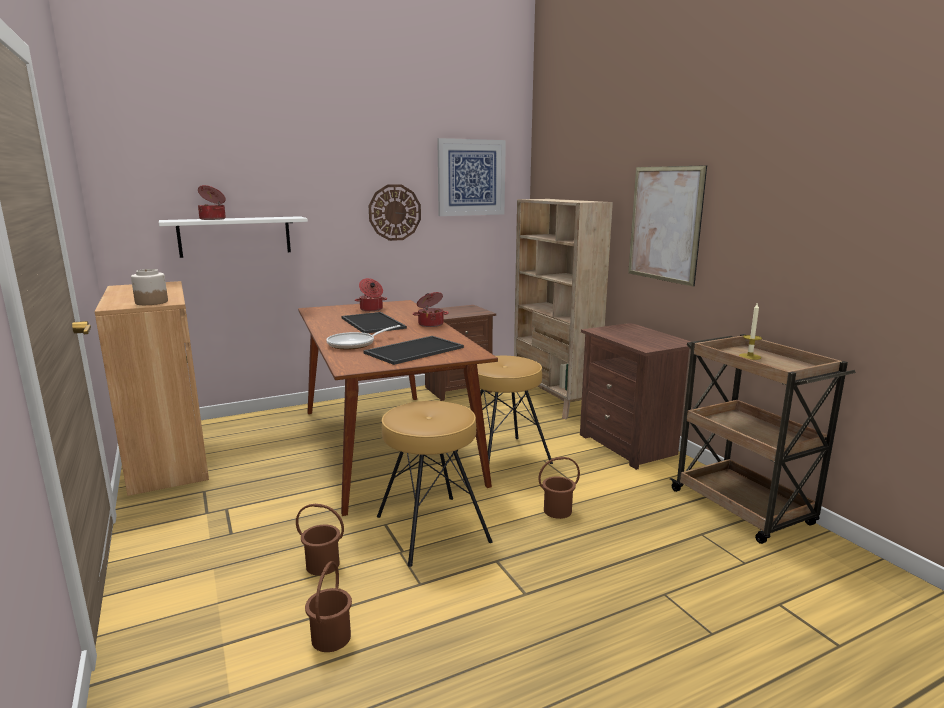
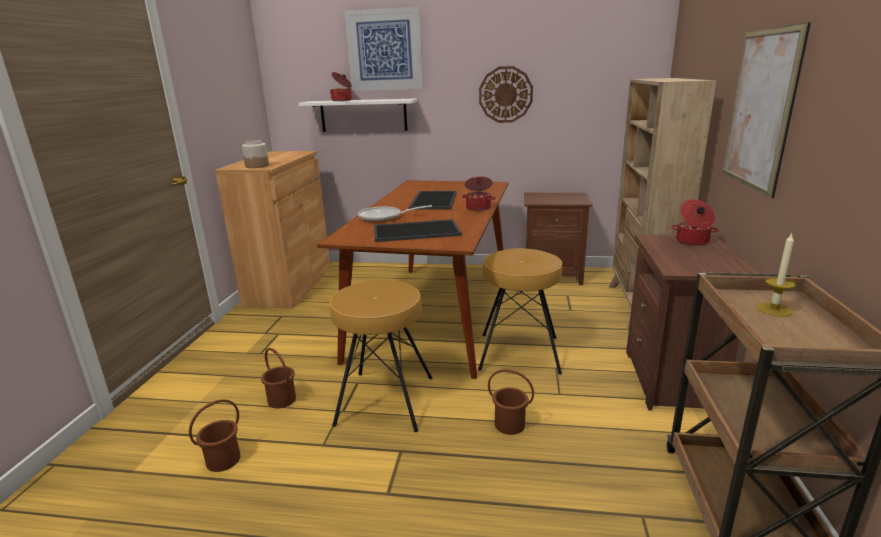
camera: 35 degrees right, 5 degrees up
cooking pot [355,278,387,311] -> cooking pot moved to [671,199,719,246]
picture [437,138,506,216] -> picture moved to [345,7,423,91]

